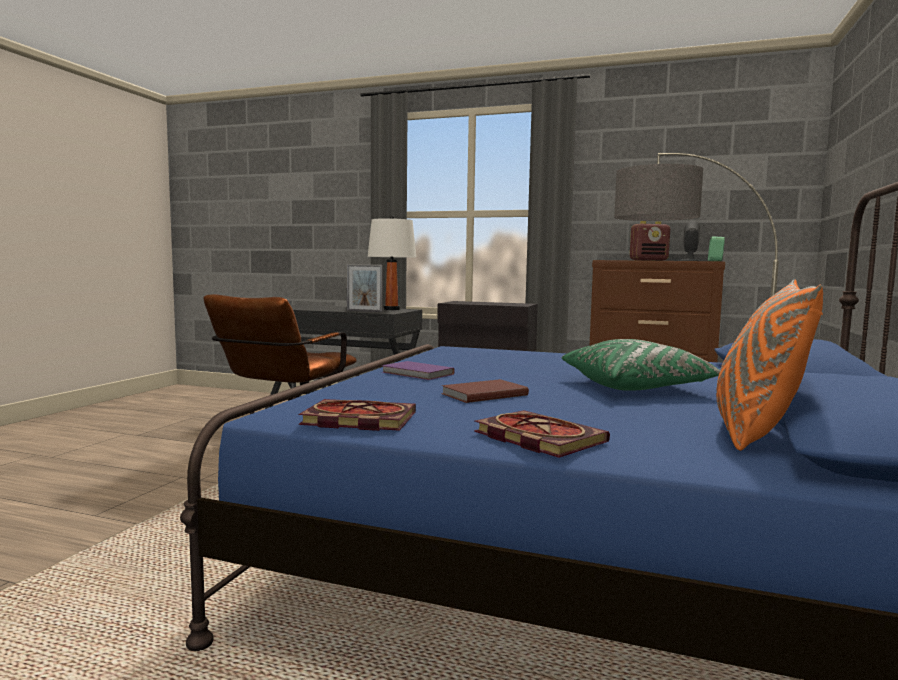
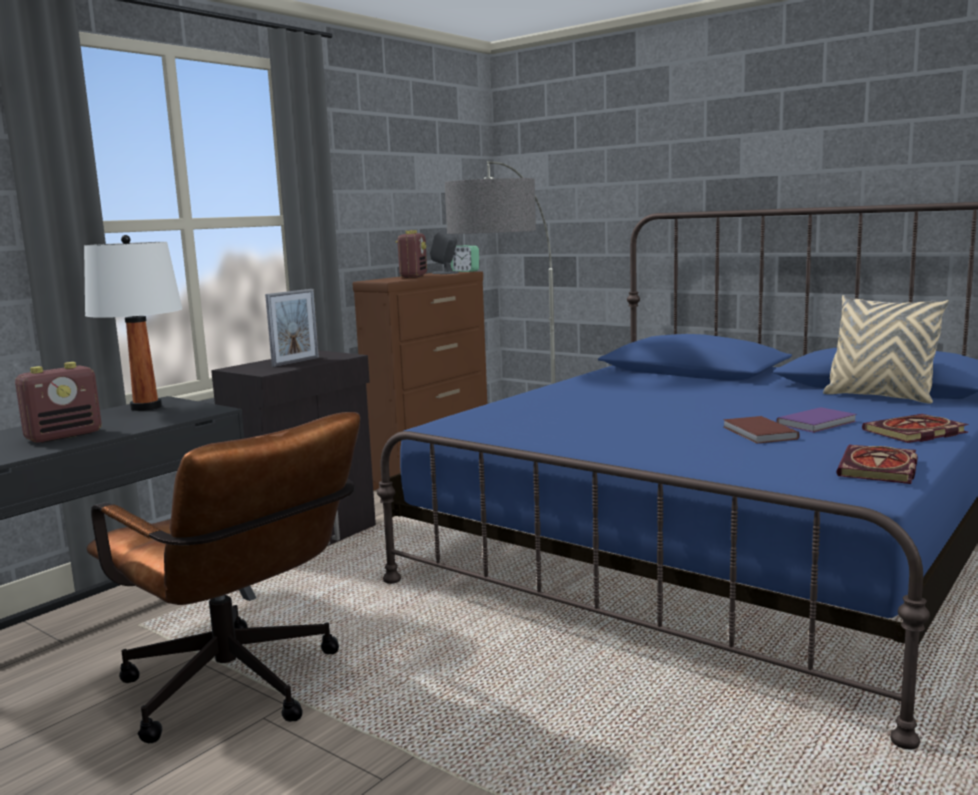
camera: 70 degrees left, 5 degrees up
picture frame [347,264,383,312] -> picture frame moved to [265,289,319,367]
purple book [382,361,455,380] -> purple book moved to [777,407,857,433]
green pillow [561,339,720,391] -> none
orange pillow [716,279,823,451] -> beige pillow [823,295,949,404]
none -> radio [15,362,102,443]

